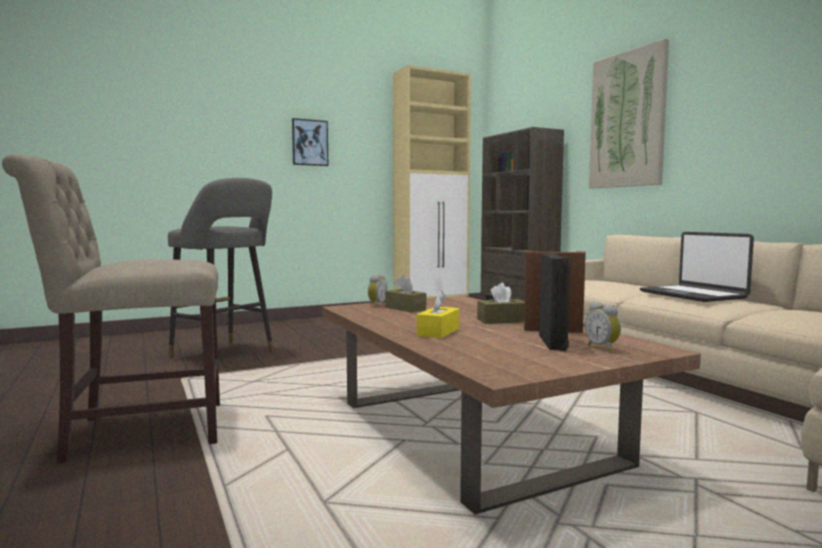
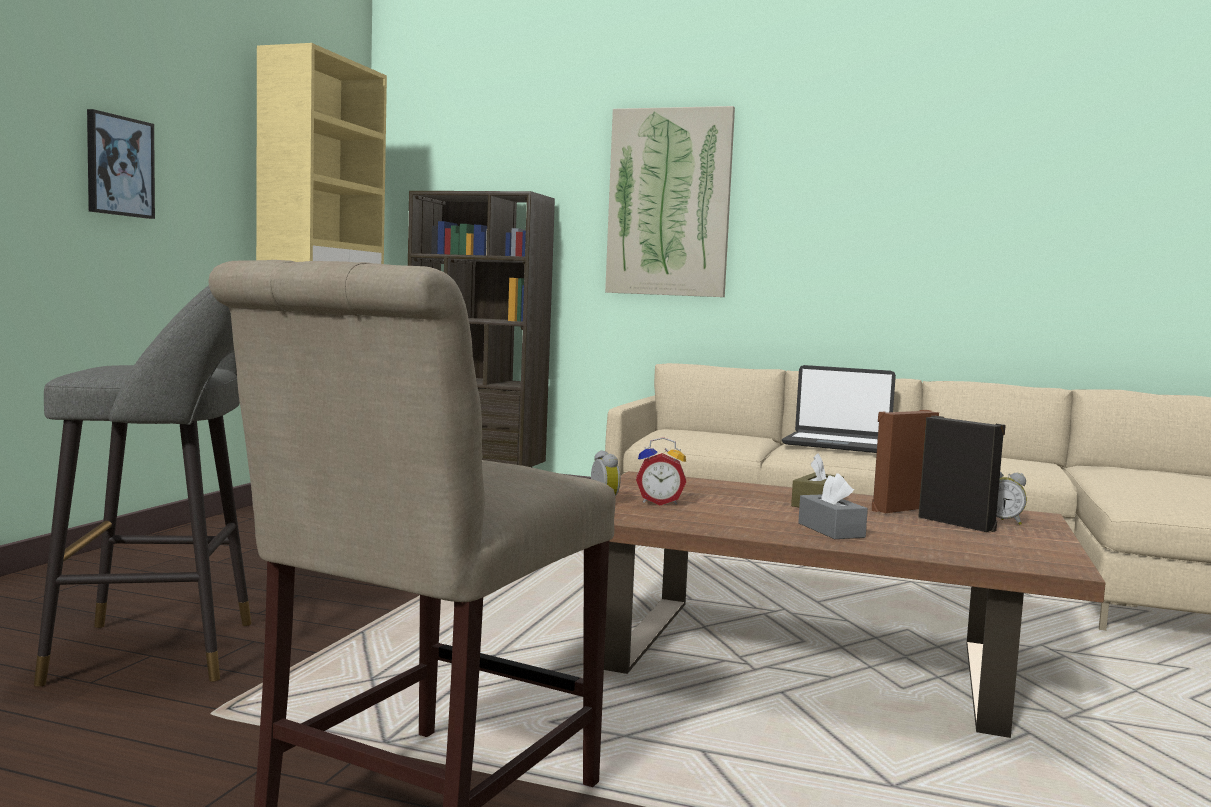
camera: 45 degrees left, 0 degrees up
brown tissue box [385,275,426,313] -> alarm clock [636,437,686,505]
yellow tissue box [417,290,459,338] -> grey tissue box [798,473,868,539]

